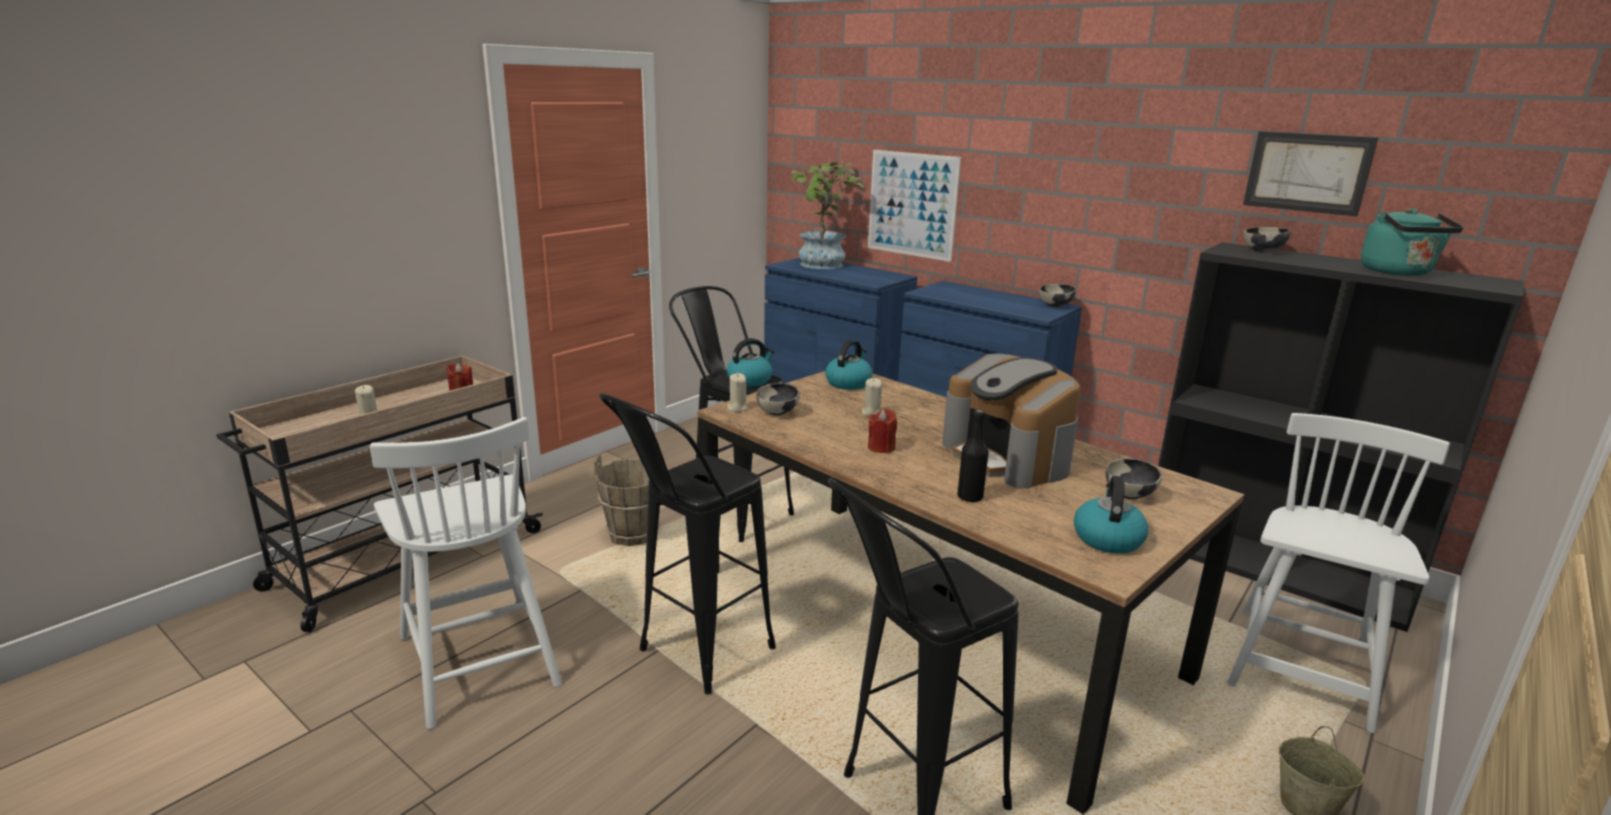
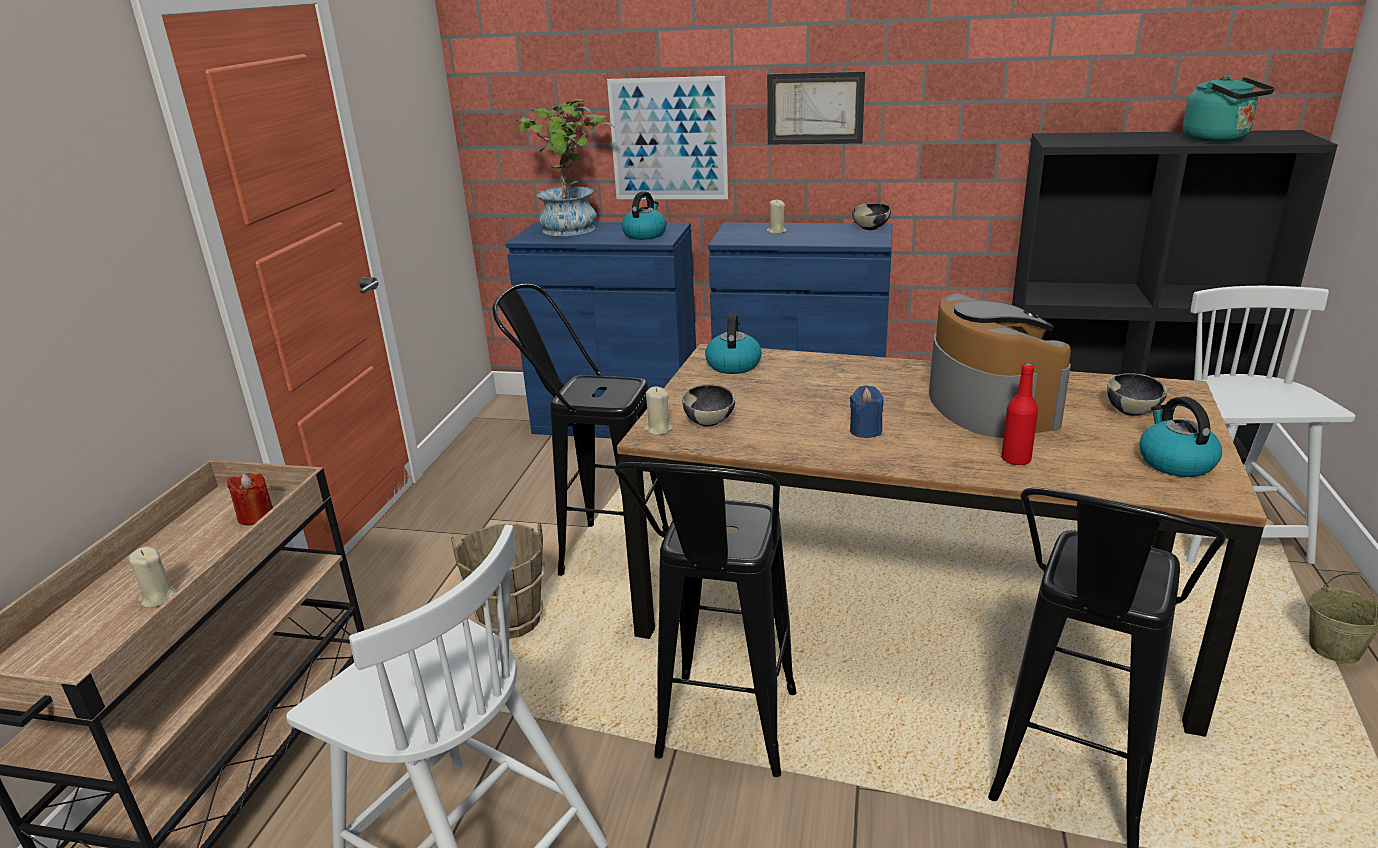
camera: 25 degrees left, 5 degrees up
kettle [726,338,774,387] -> kettle moved to [621,191,667,240]
beige candle [861,378,882,416] -> beige candle moved to [766,200,787,234]
red candle [868,409,897,453] -> blue candle [850,385,884,438]
coffee machine [942,354,1081,489] -> coffee machine turned 135 degrees counterclockwise [929,293,1071,438]
black bottle [957,410,989,503] -> red bottle [1001,363,1038,465]
picture [1243,131,1378,216] -> picture moved to [767,71,865,144]
bowl [1243,227,1291,253] -> none

